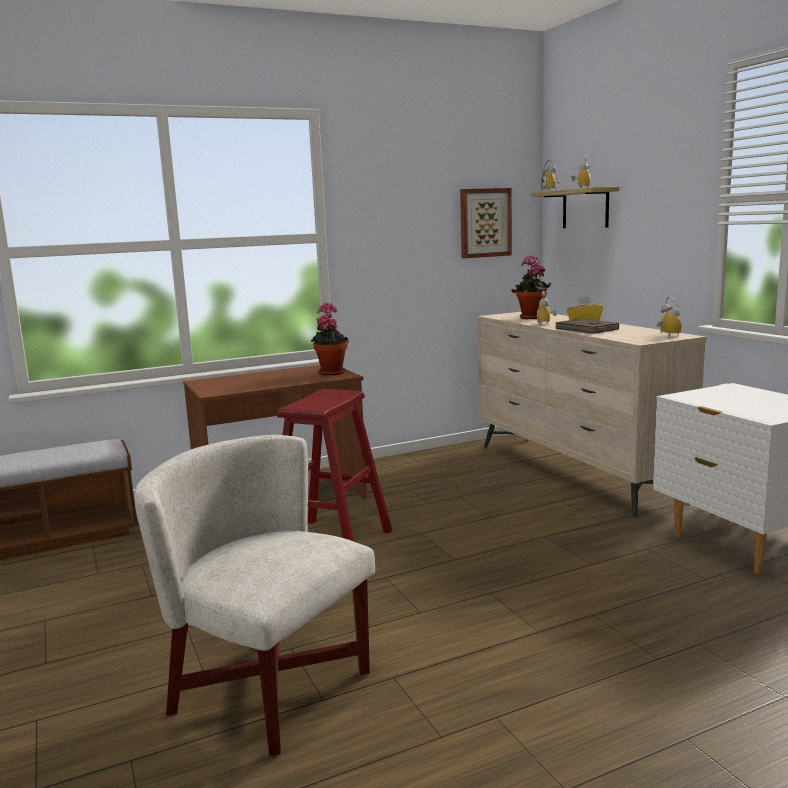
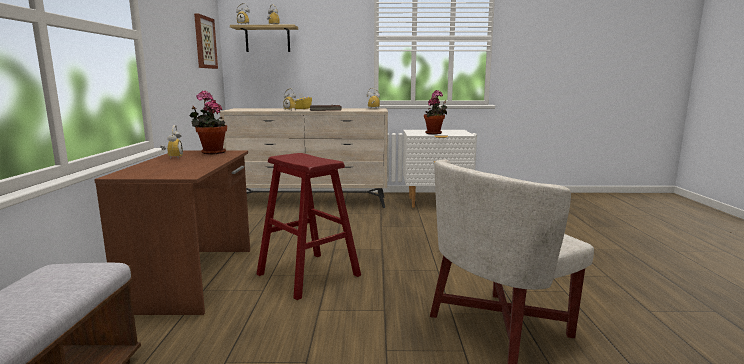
camera: 65 degrees left, 0 degrees up
potted plant [511,255,552,319] -> potted plant moved to [424,90,447,135]
none -> alarm clock [160,125,183,159]

